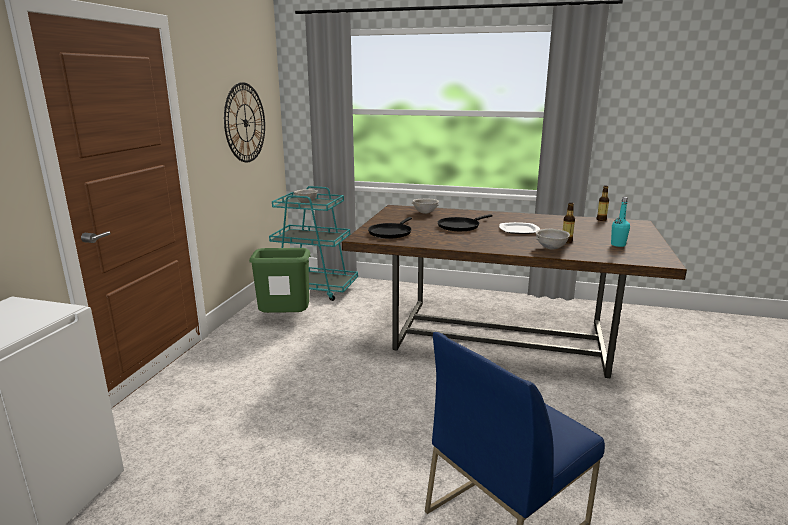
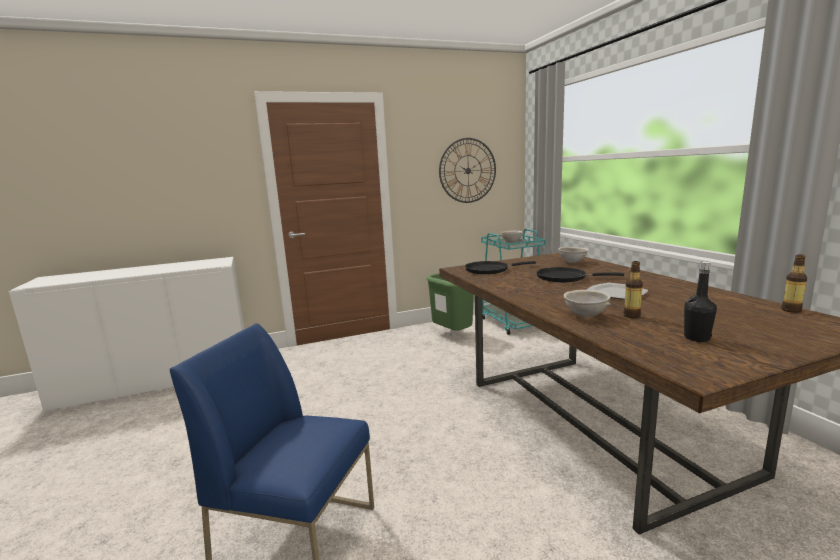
camera: 55 degrees right, 5 degrees down
turquoise bottle [611,197,630,247] -> black bottle [684,262,717,342]

